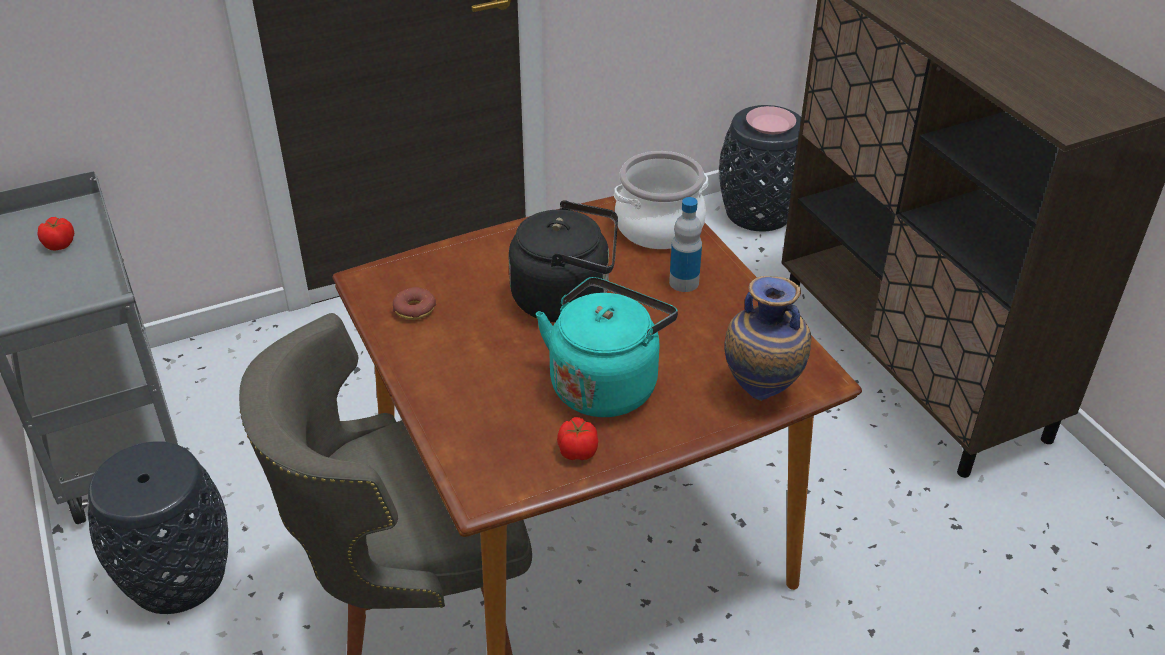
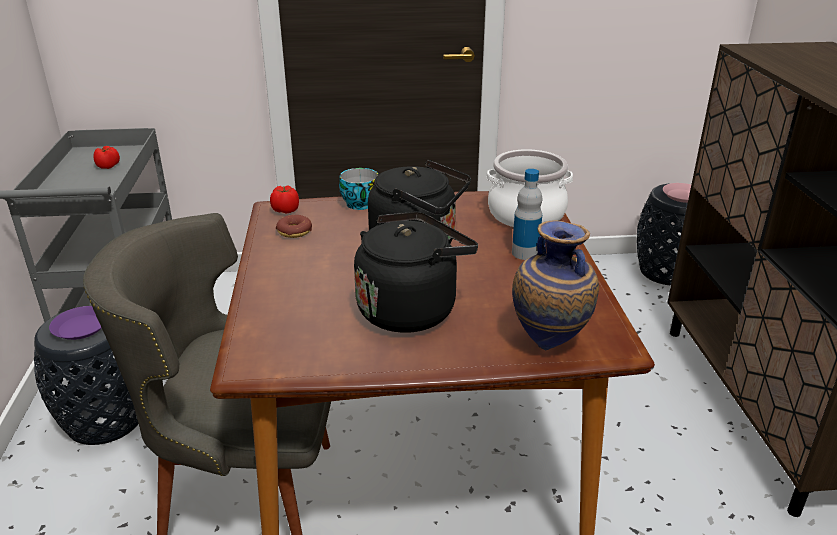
camera: 20 degrees right, 10 degrees down
turquoise kettle [536,277,678,417] -> black kettle [354,211,478,333]
tomato [557,417,598,460] -> tomato moved to [270,185,299,214]
none -> purple plate [49,306,101,340]
none -> cup [339,168,379,210]

